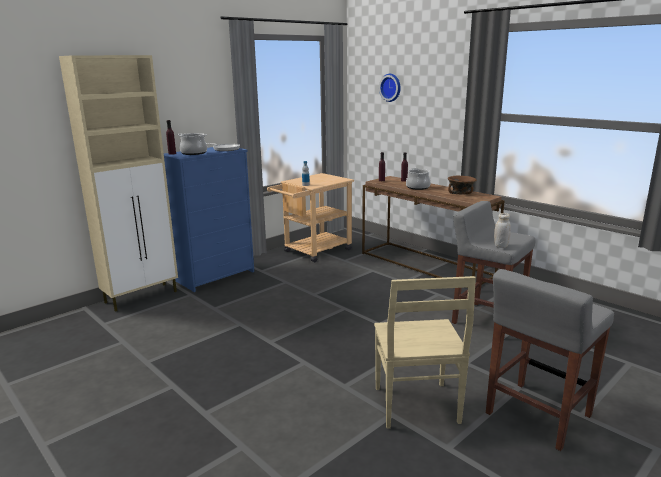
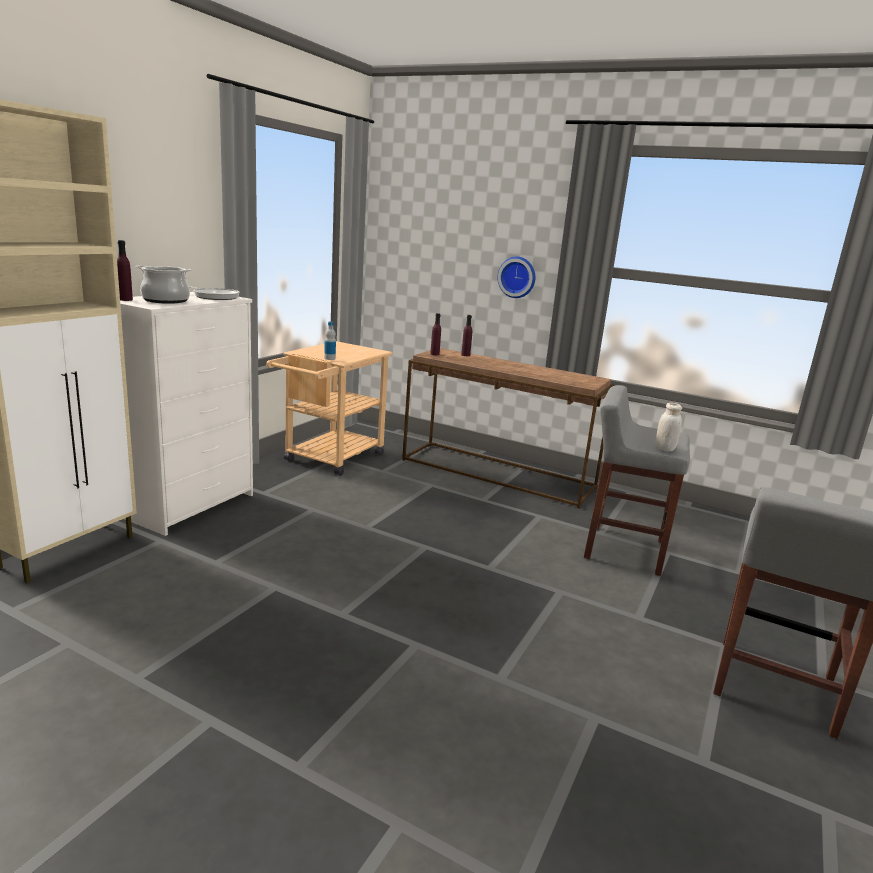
camera: 20 degrees left, 0 degrees up
blue dresser [164,147,254,292] -> white dresser [120,292,253,536]
beige chair [374,276,476,429] -> none
wall clock [379,74,401,102] -> wall clock moved to [498,257,535,298]
cooking pot [406,168,431,190] -> none
brown bowl [448,176,477,194] -> none

